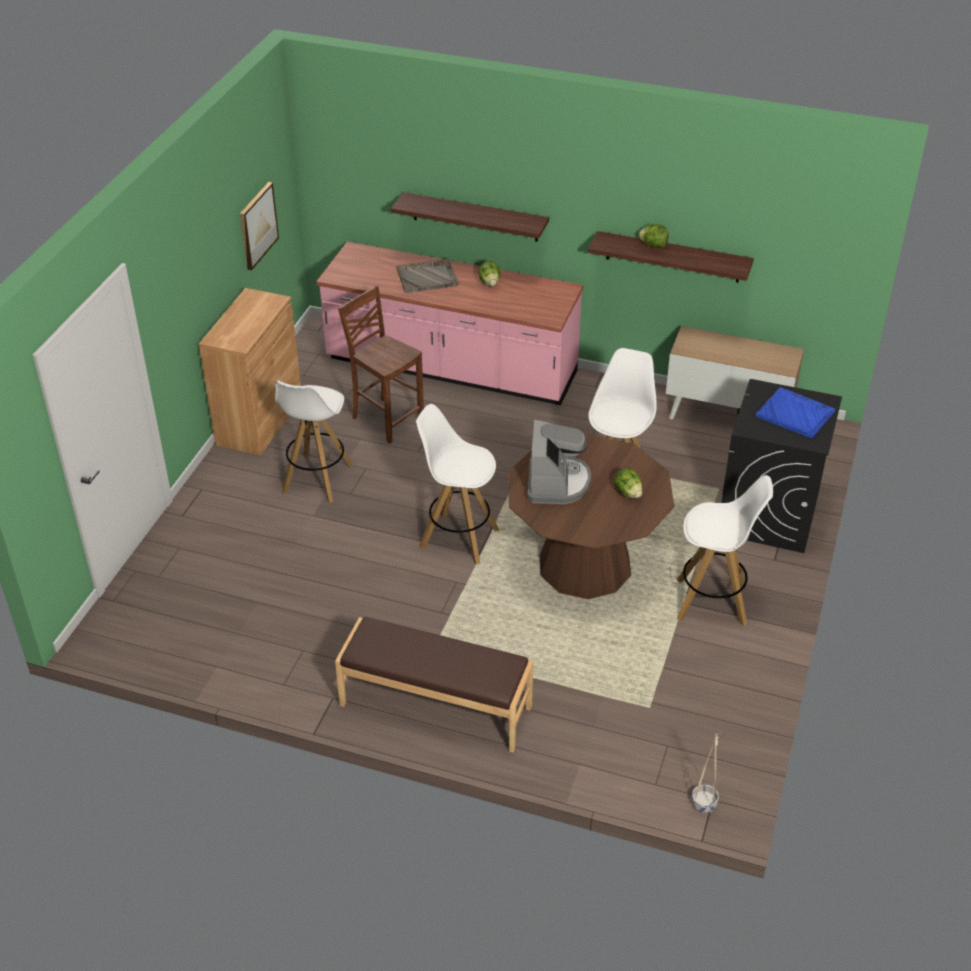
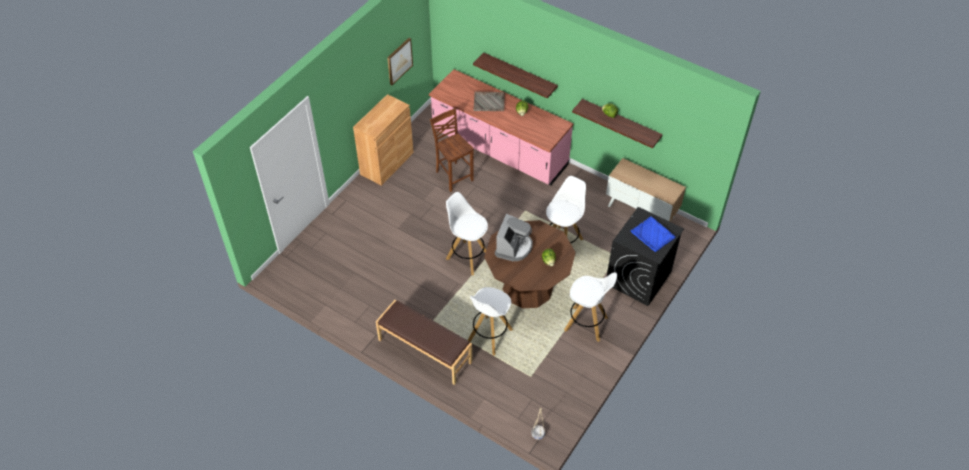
camera: 15 degrees right, 10 degrees up
white stool [275,381,354,503] -> white stool moved to [468,287,513,356]

